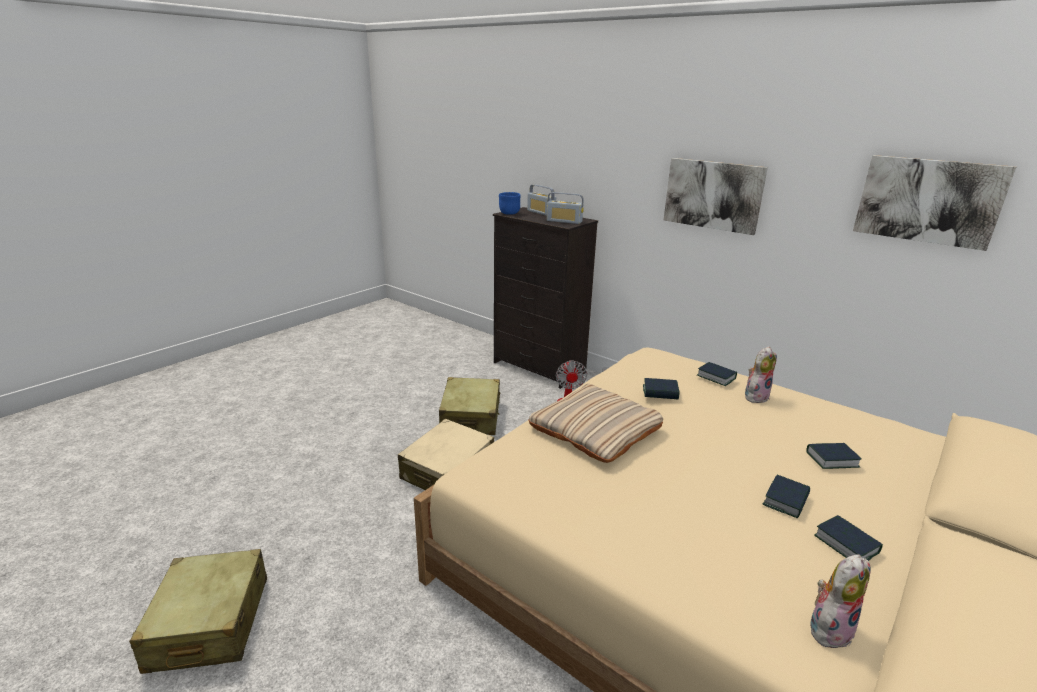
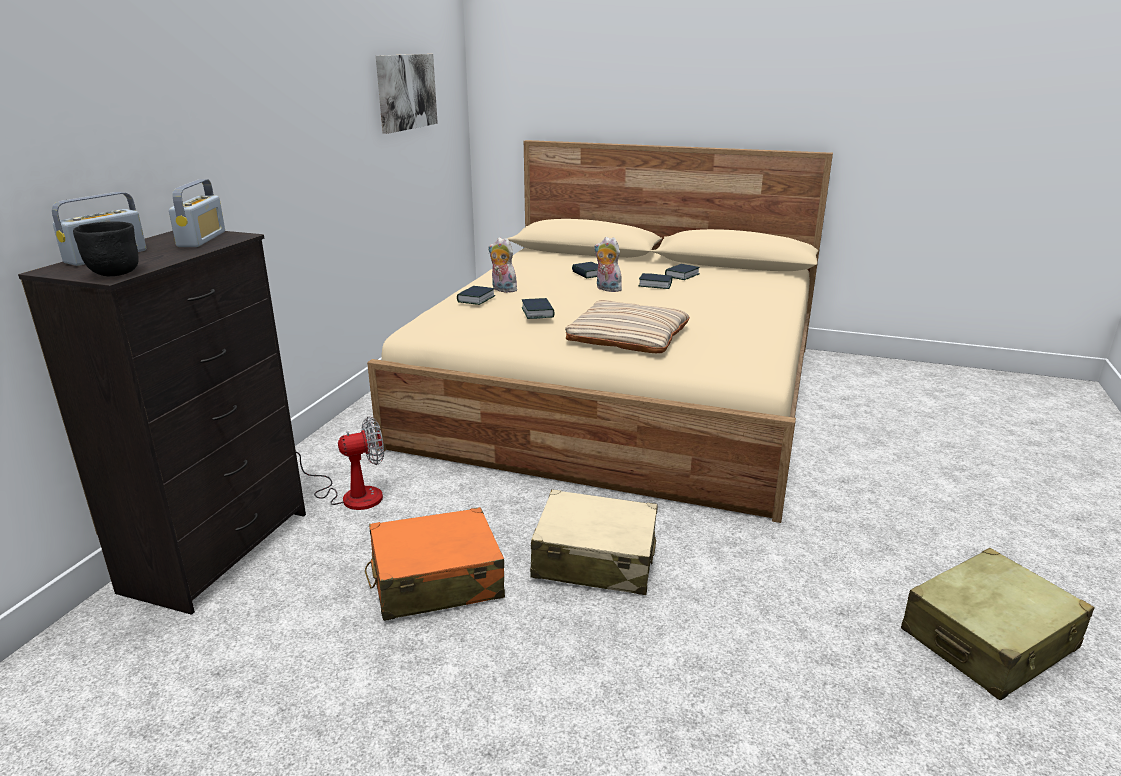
camera: 110 degrees left, 0 degrees up
beige suitcase [439,377,501,435] -> orange suitcase [365,507,505,621]
blue bowl [499,192,520,215] -> black bowl [73,221,139,276]
picture [664,158,768,235] -> none
plush toy [810,554,871,651] -> plush toy moved to [594,237,622,292]

